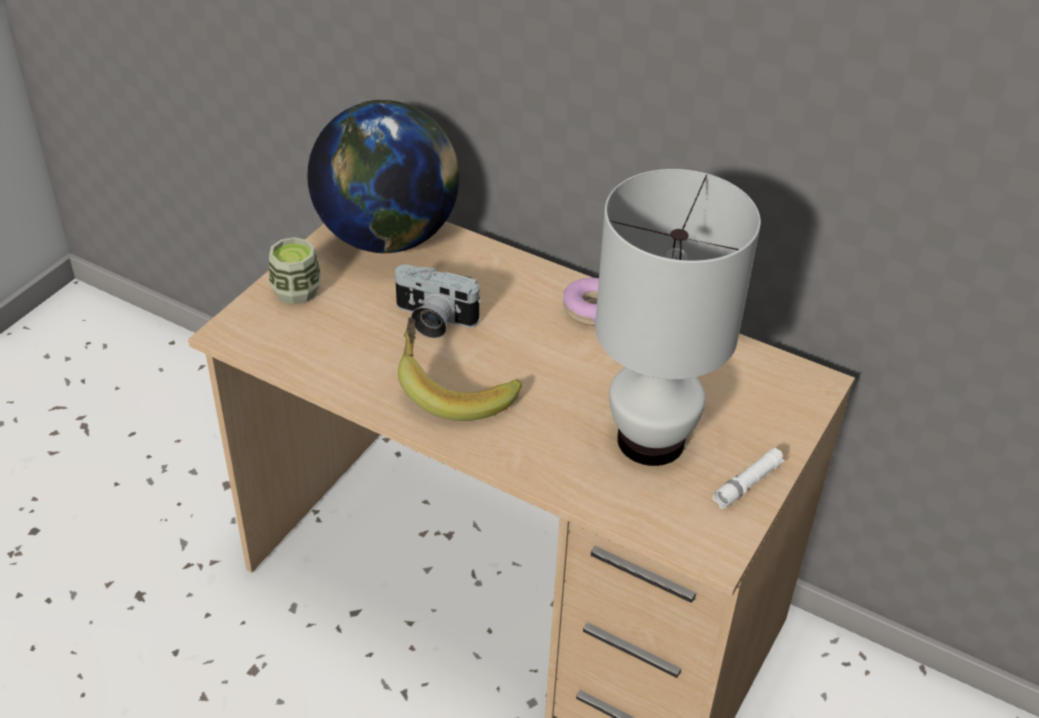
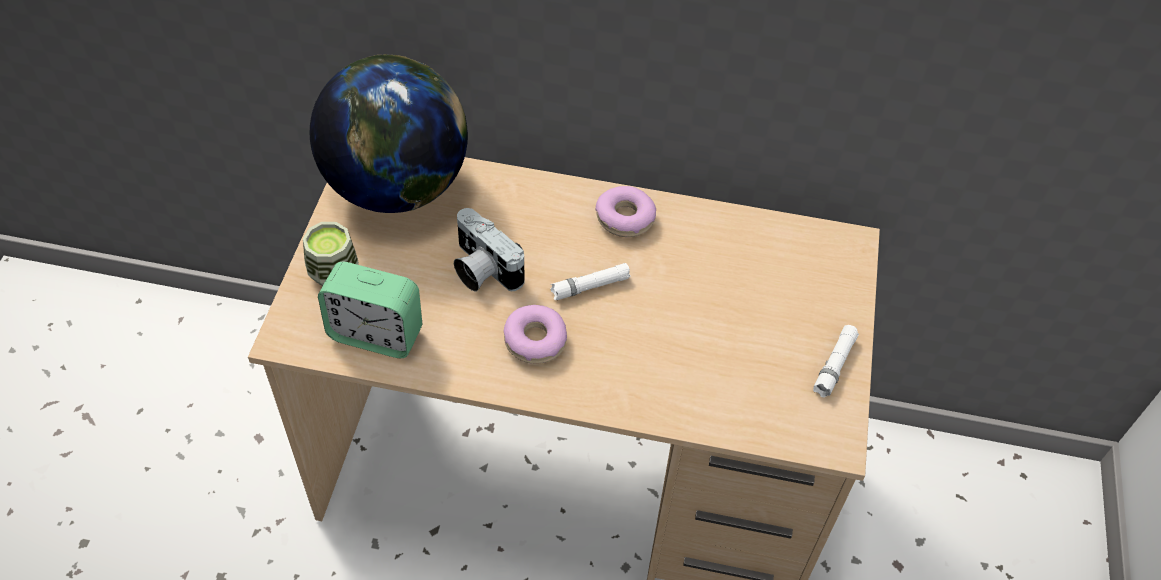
camera: 20 degrees left, 10 degrees up
camera [393,264,482,338] -> camera turned 45 degrees clockwise [454,208,524,291]
banana [398,317,522,421] -> donut [504,305,567,364]
white table lamp [595,169,761,466] -> none
none -> alarm clock [318,261,422,358]
none -> white flashlight [550,263,631,300]

